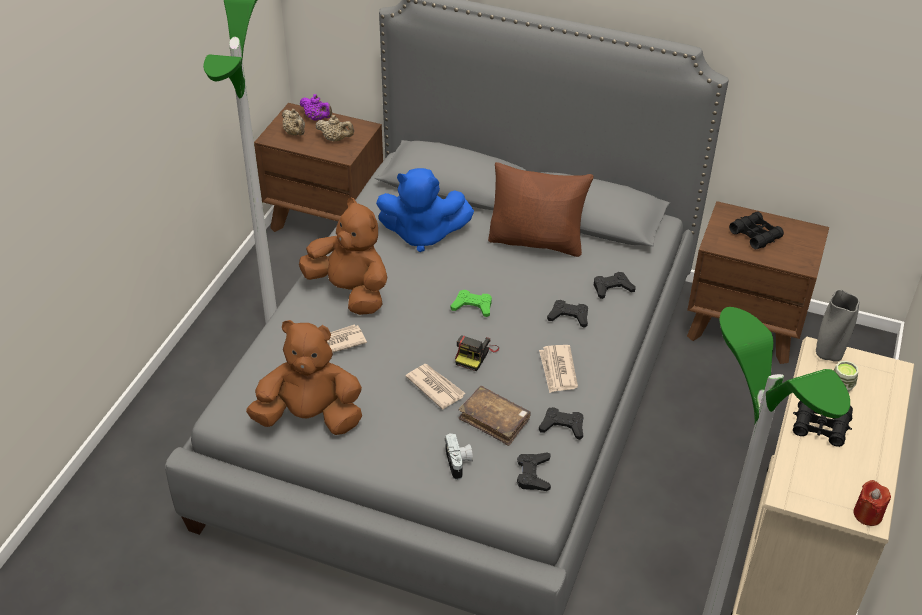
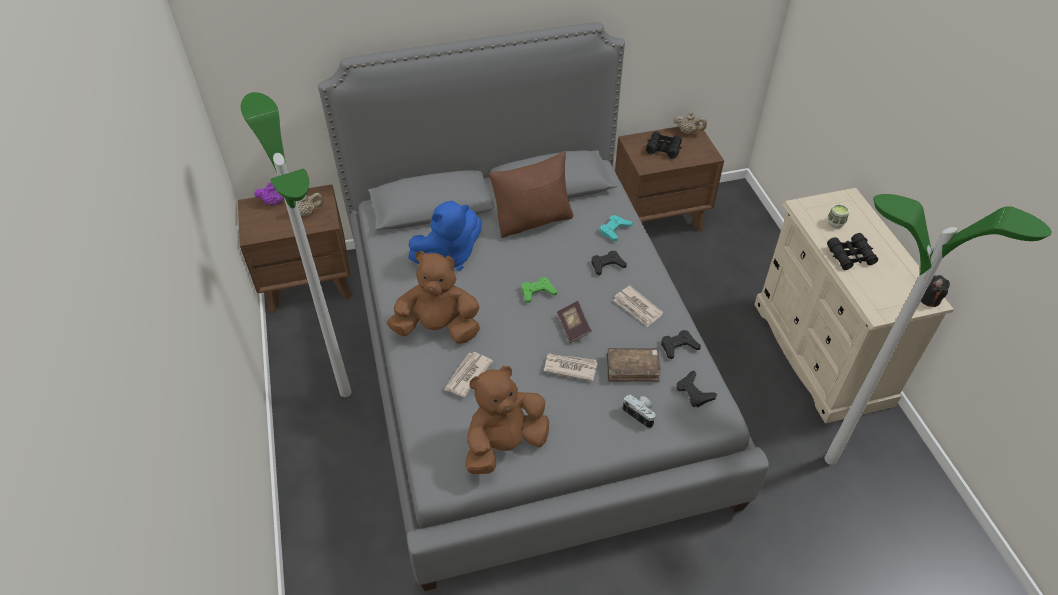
camera: 35 degrees left, 5 degrees up
beige teapot [282,109,305,136] -> beige teapot moved to [673,112,707,134]
camera [455,335,499,371] -> book [557,301,592,343]
black game controller [594,272,636,299] -> turquoise game controller [600,215,633,241]
grey vase [816,289,859,362] -> none
red candle [853,480,891,526] -> black candle [921,275,950,307]

